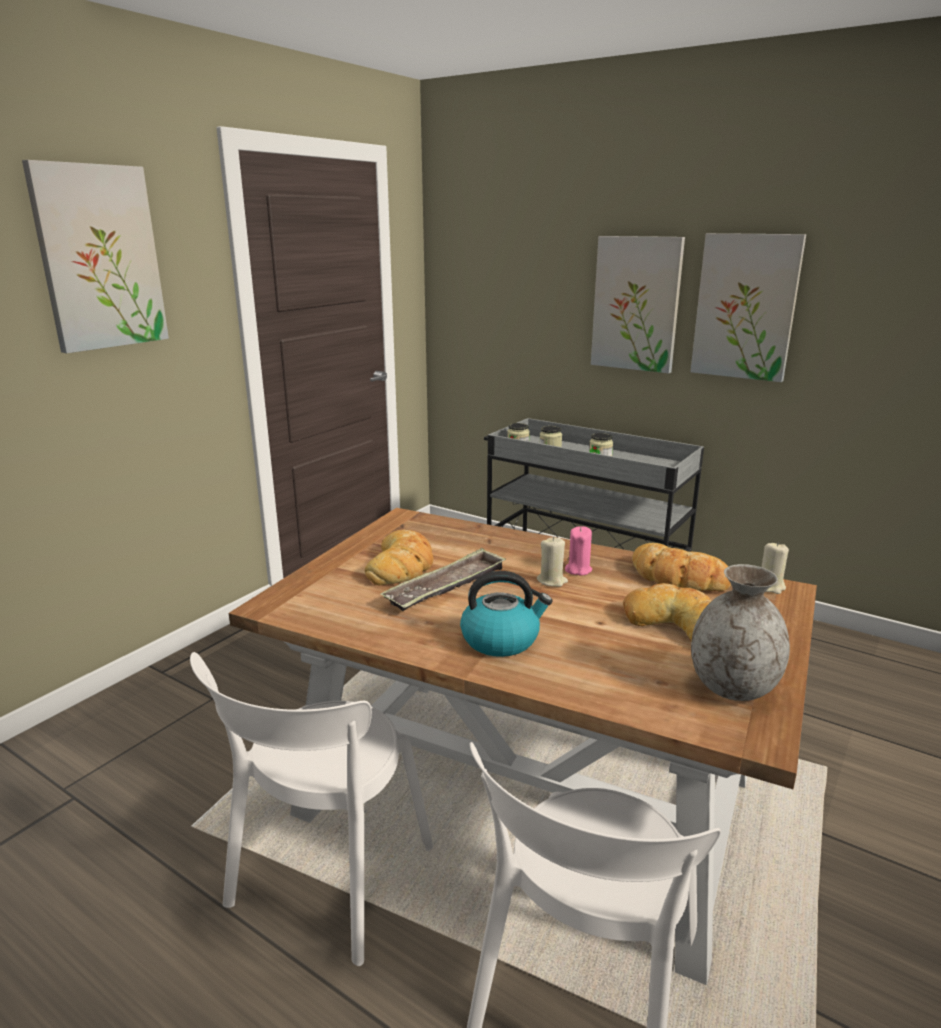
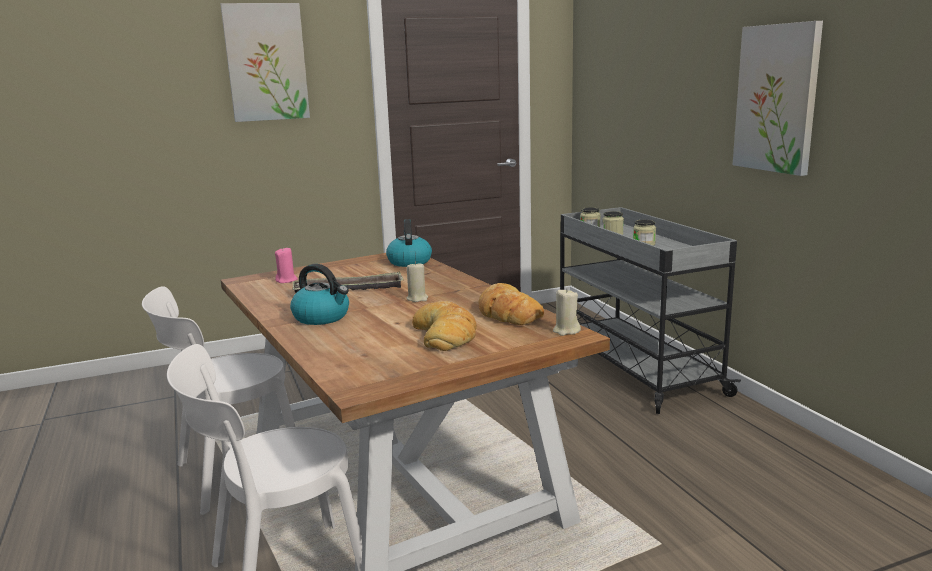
camera: 35 degrees right, 5 degrees down
bread [365,529,433,585] -> none
pink candle [565,526,592,576] -> pink candle moved to [275,248,298,283]
picture [591,236,685,373] -> none
grey vase [691,564,790,701] -> none
none -> kettle [386,219,432,267]

